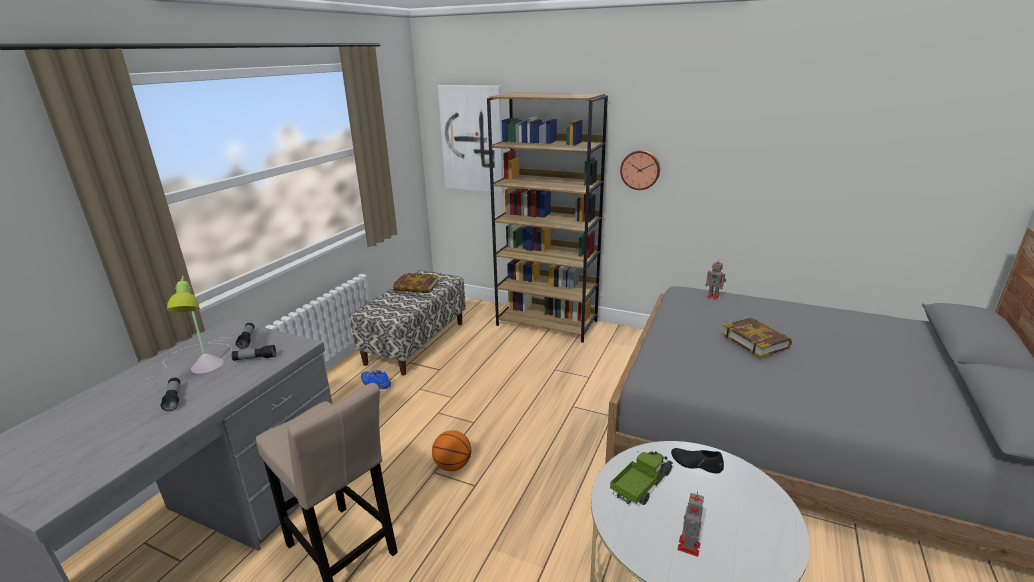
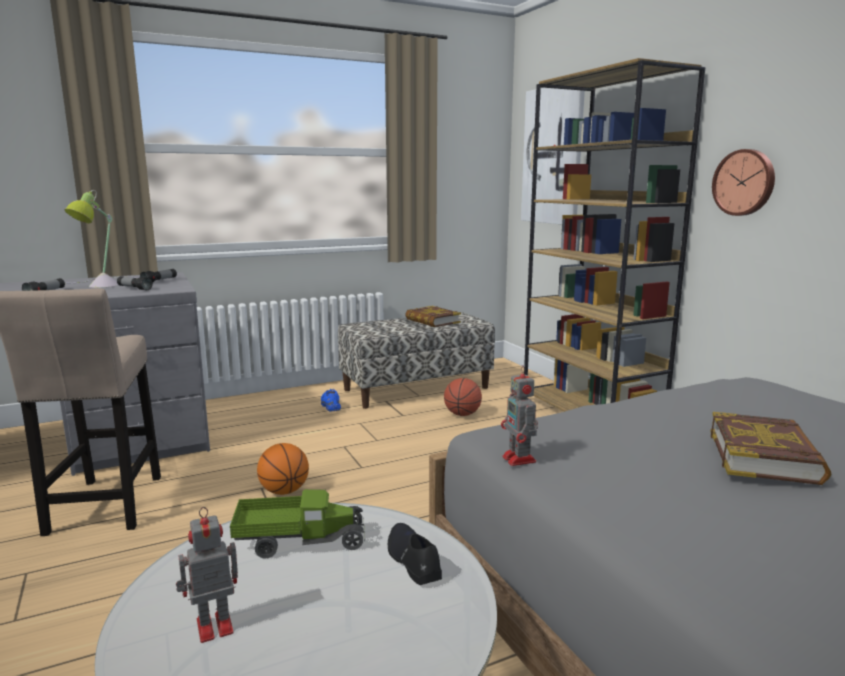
camera: 40 degrees right, 10 degrees down
toy robot [705,259,726,300] -> toy robot moved to [501,366,538,466]
none -> basketball [444,378,482,416]

